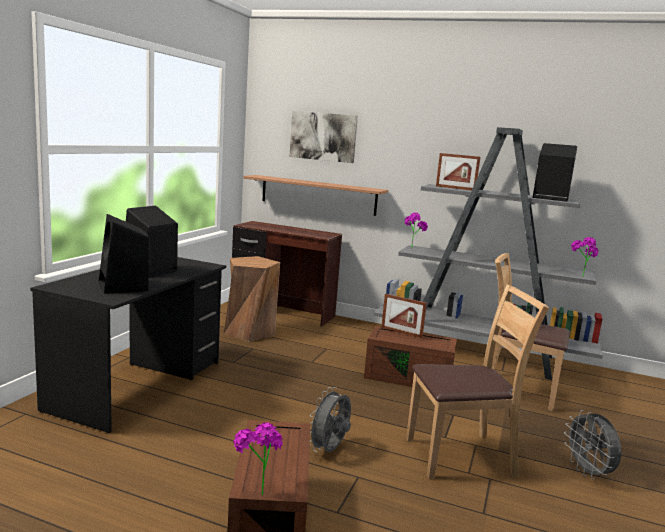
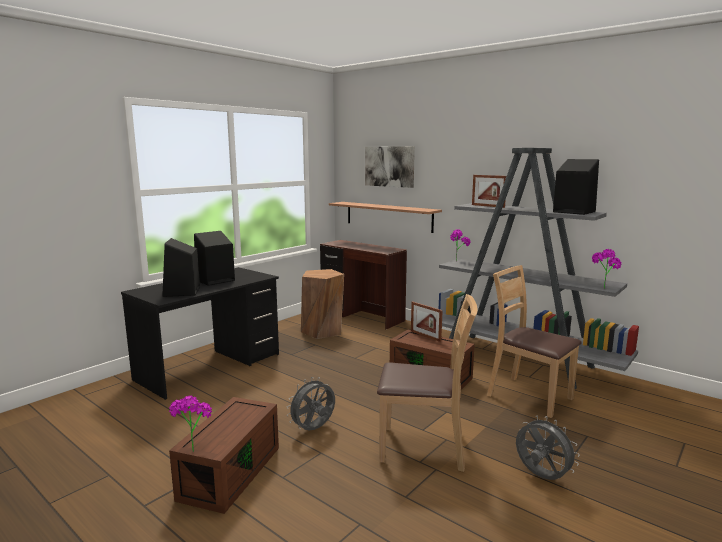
camera: 20 degrees right, 0 degrees up
grey fan [564,410,621,479] -> grey fan turned 135 degrees clockwise [516,415,580,480]

